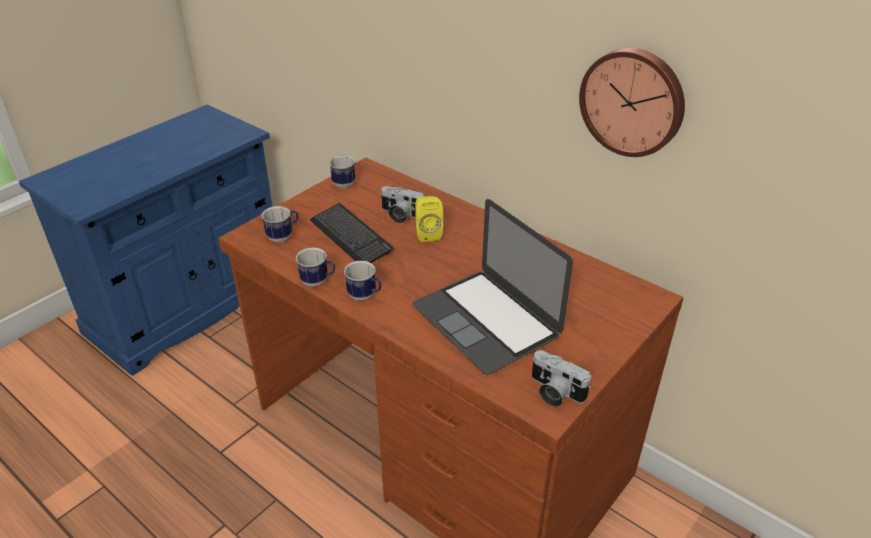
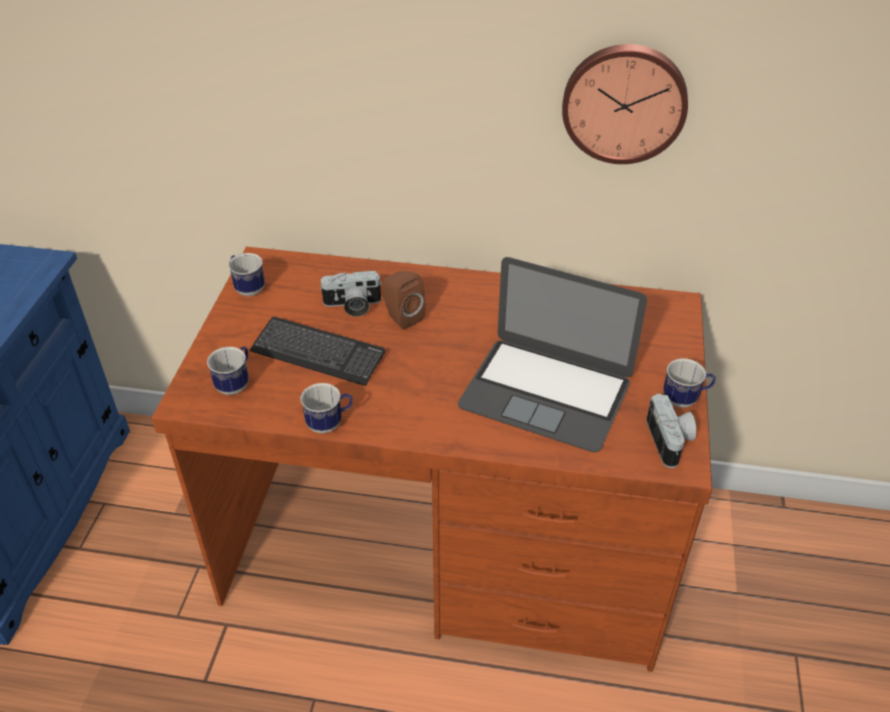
camera: 30 degrees left, 5 degrees up
mug [344,261,381,301] -> mug moved to [663,358,716,408]
yellow speaker [415,196,443,242] -> brown speaker [383,271,426,330]
camera [532,350,591,407] -> camera turned 105 degrees counterclockwise [646,393,696,468]

